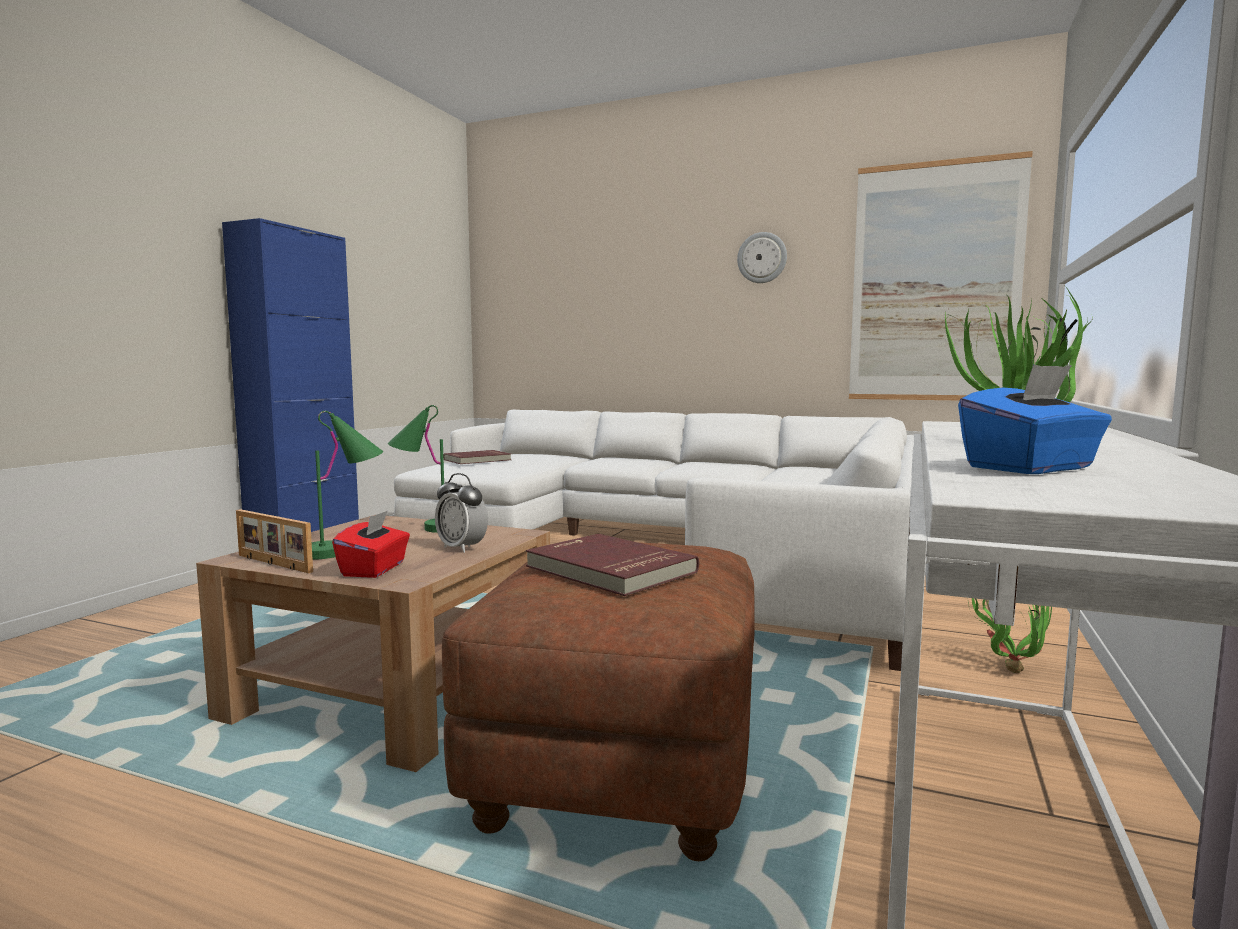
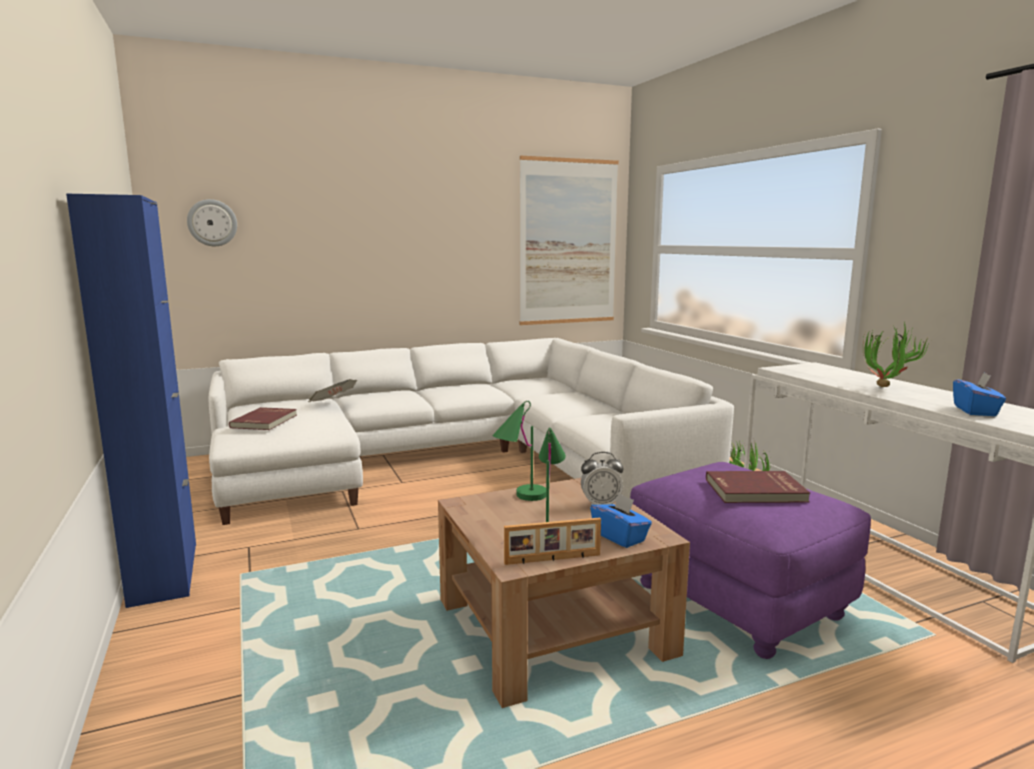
camera: 45 degrees left, 5 degrees up
red tissue box [332,510,410,578] -> blue tissue box [590,493,652,548]
brown ottoman [442,542,755,861] -> purple ottoman [630,462,871,659]
wall clock [737,232,787,283] -> wall clock moved to [187,199,237,246]
none -> newspaper [308,379,357,402]

